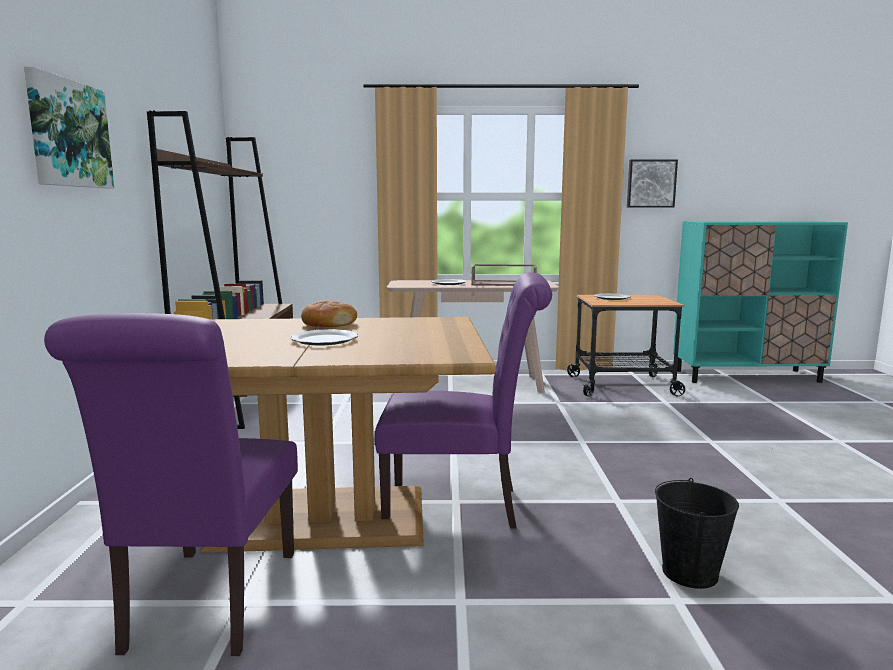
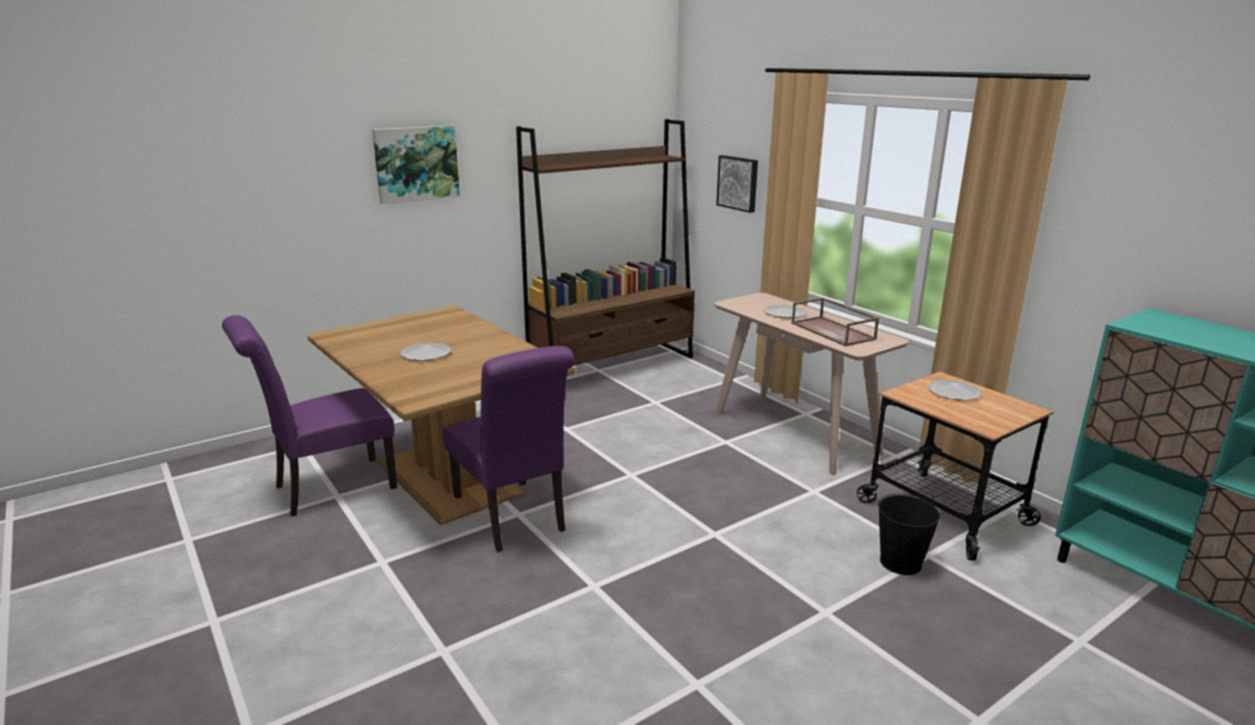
camera: 55 degrees right, 10 degrees up
bread [301,300,357,327] -> none
picture [627,159,678,208] -> picture moved to [716,155,758,213]
black bucket [655,478,739,589] -> black bucket moved to [878,494,940,575]

